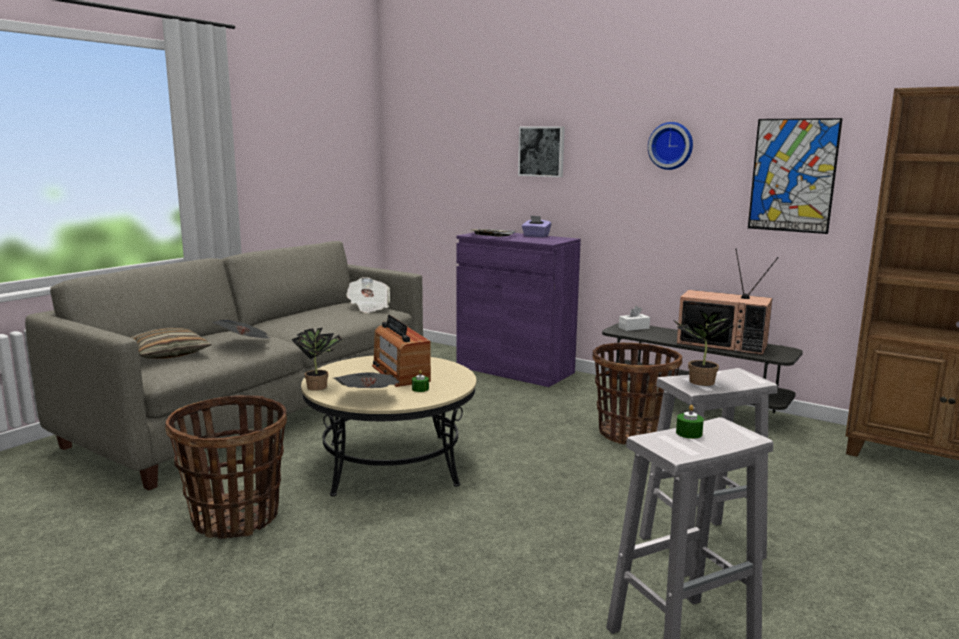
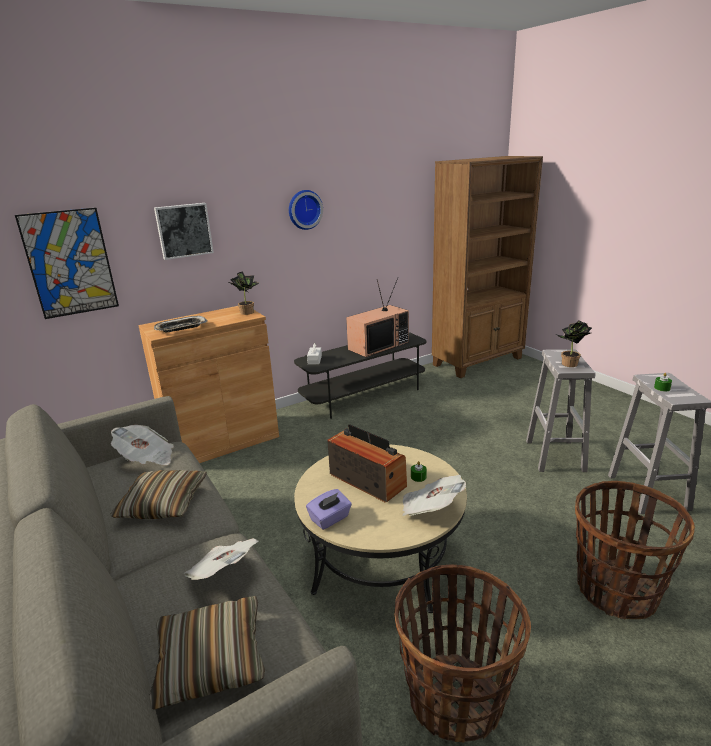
camera: 65 degrees left, 10 degrees up
potted plant [291,328,342,391] -> potted plant moved to [229,271,259,315]
radio [372,315,431,387] -> radio turned 135 degrees counterclockwise [327,424,407,502]
purple cabinet [456,233,581,387] -> brown cabinet [138,306,279,463]
purple tissue box [522,215,552,237] -> purple tissue box moved to [306,489,352,530]
basket [592,343,682,445] -> basket moved to [575,481,695,620]
picture [748,118,843,234] -> picture moved to [15,208,119,319]
none -> pillow [110,470,207,519]

